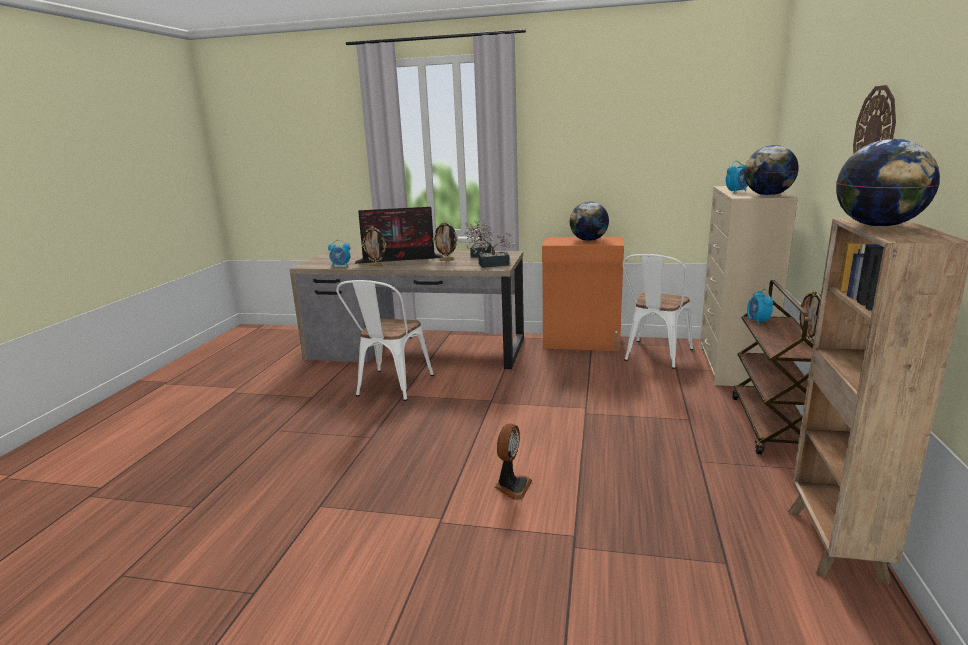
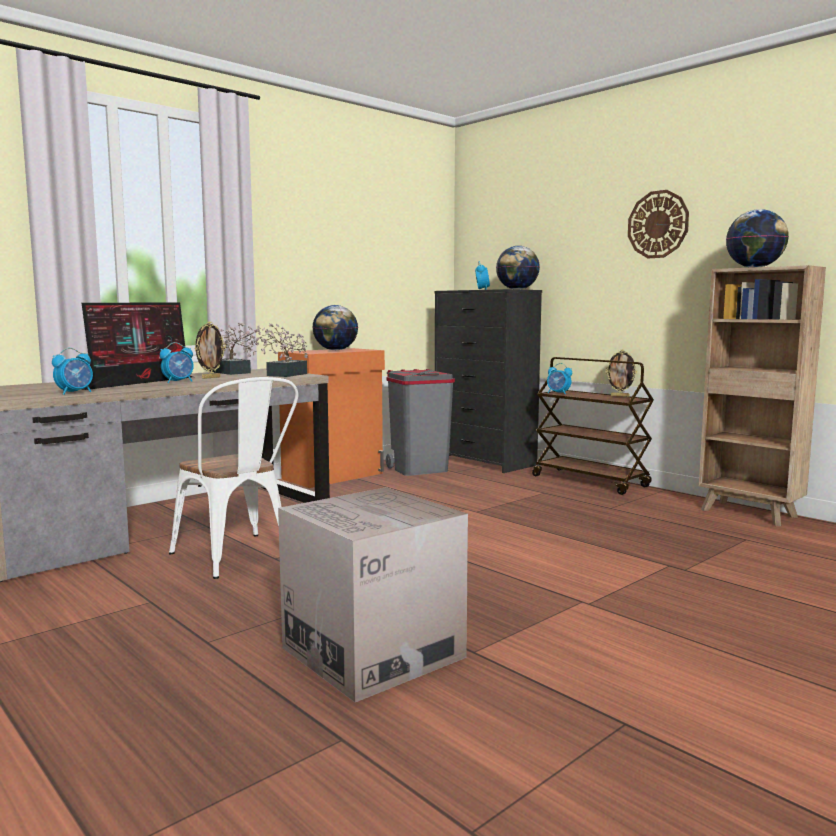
camera: 55 degrees left, 10 degrees down
picture frame [362,226,386,266] -> none
fan [495,424,532,500] -> none
white chair [623,254,693,369] -> grey trash can [386,369,455,476]
beige dresser [700,186,798,386] -> black dresser [434,289,542,473]
none -> alarm clock [160,342,194,383]
none -> cardboard box [278,487,468,702]

